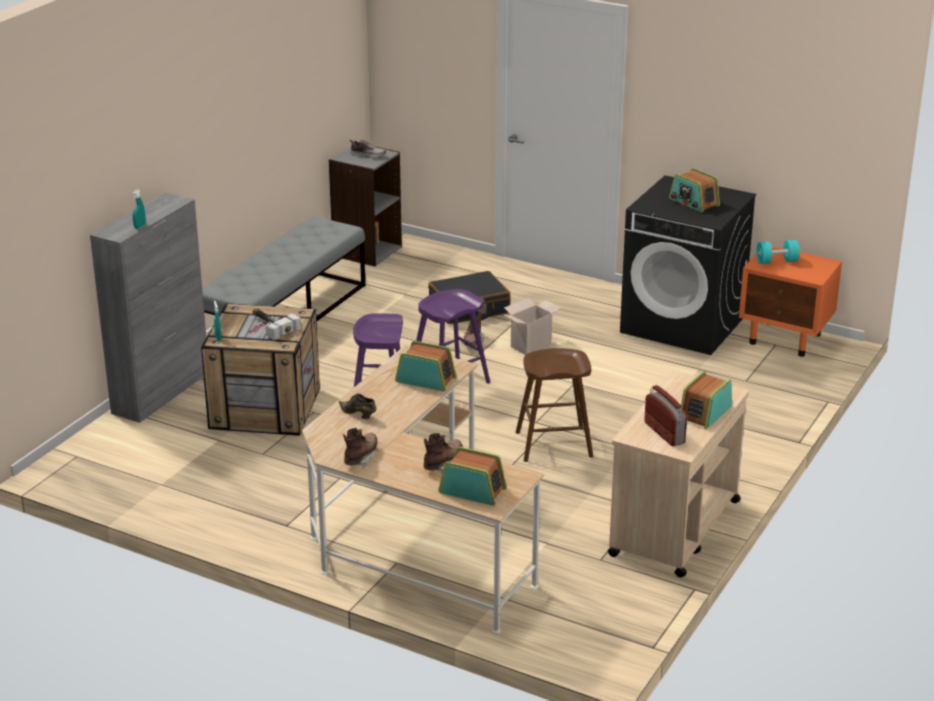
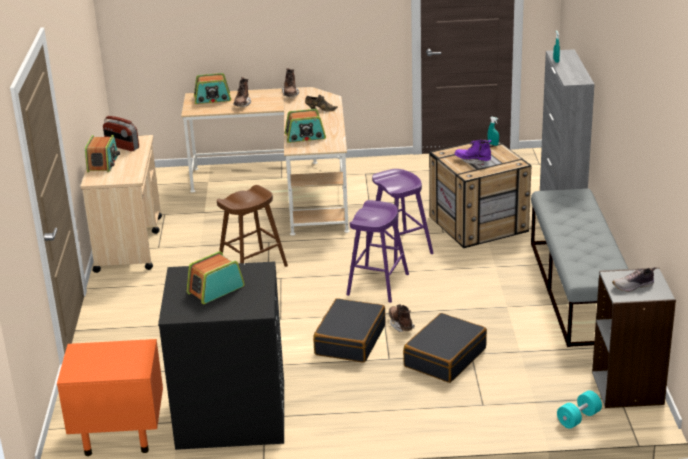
camera: 150 degrees right, 0 degrees up
hammer [252,308,301,340] -> purple boot [454,140,491,165]
cardboard box [504,298,561,355] -> black suitcase [313,298,386,363]
radio [669,168,720,213] -> radio turned 60 degrees counterclockwise [186,251,245,304]
turquoise dumbbell [756,240,800,264] -> turquoise dumbbell moved to [557,390,602,429]

